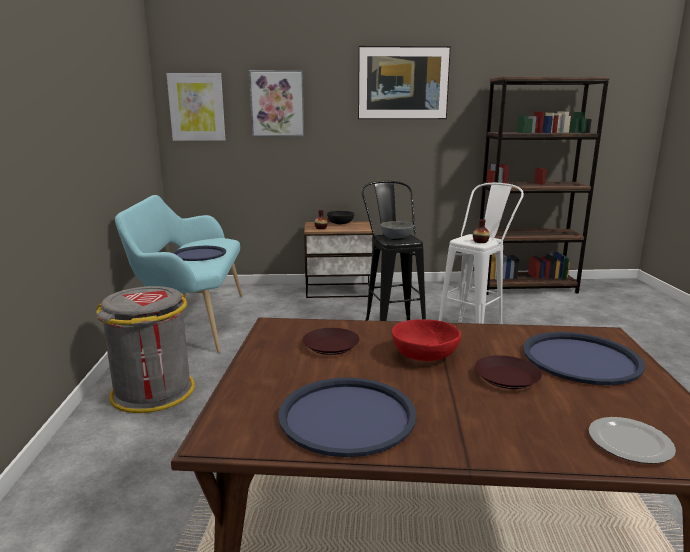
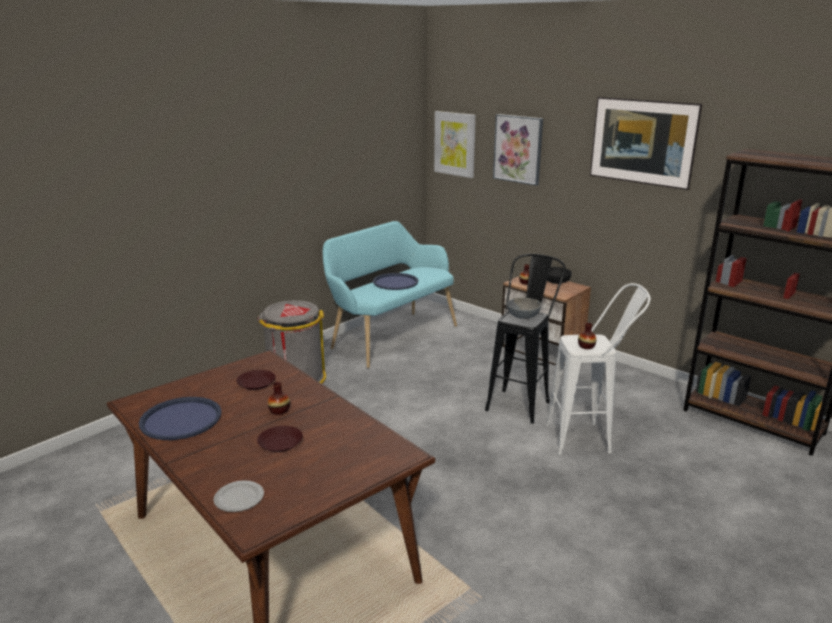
camera: 45 degrees right, 5 degrees up
red bowl [392,319,461,361] -> vase [268,382,290,415]
blue tray [523,332,645,385] -> none

